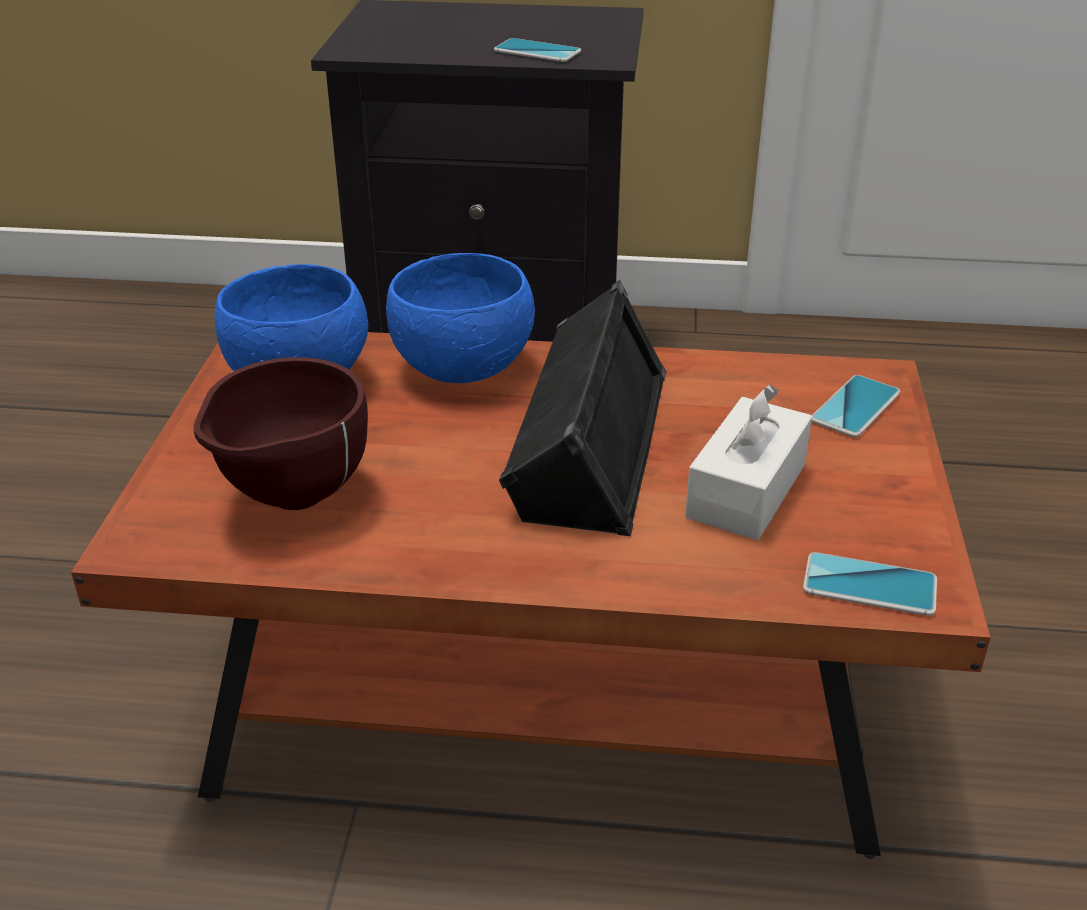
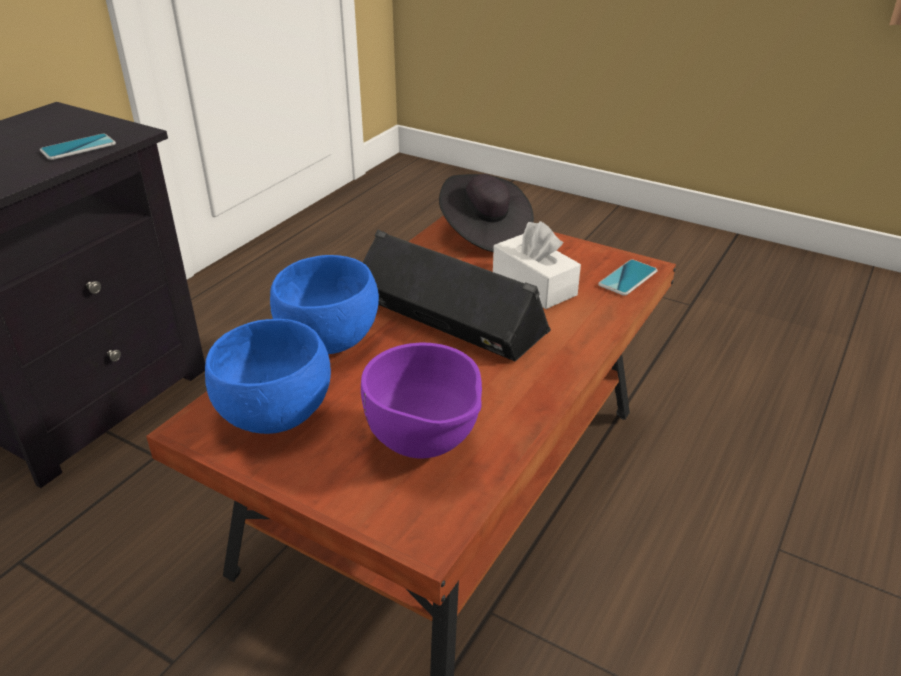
camera: 65 degrees left, 0 degrees up
brown bowl [194,357,368,510] -> purple bowl [361,343,482,458]
phone [812,375,900,437] -> black hat [439,174,534,252]

